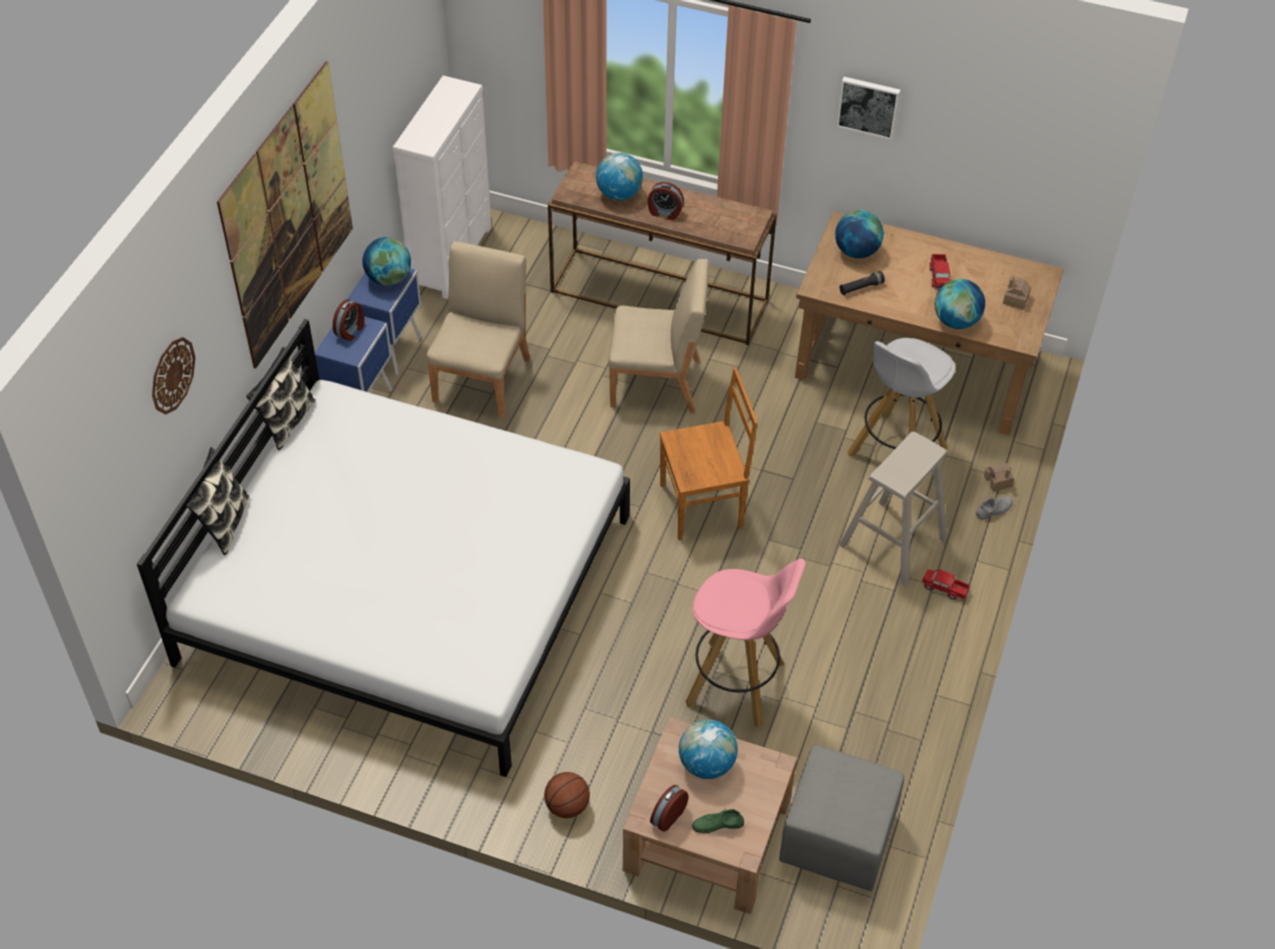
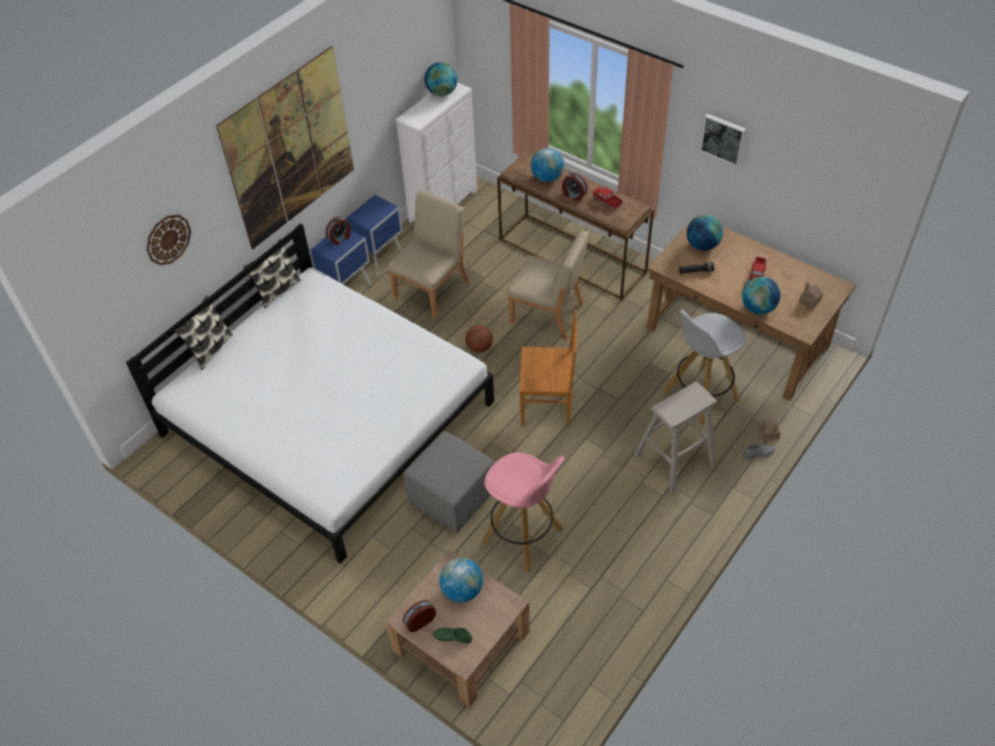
camera: 20 degrees right, 0 degrees up
globe [362,237,411,286] -> globe moved to [425,62,457,96]
basketball [544,772,590,818] -> basketball moved to [466,325,493,353]
grey ottoman [779,745,904,891] -> grey ottoman moved to [404,431,494,533]
toy truck [921,569,970,600] -> toy truck moved to [593,187,622,209]

